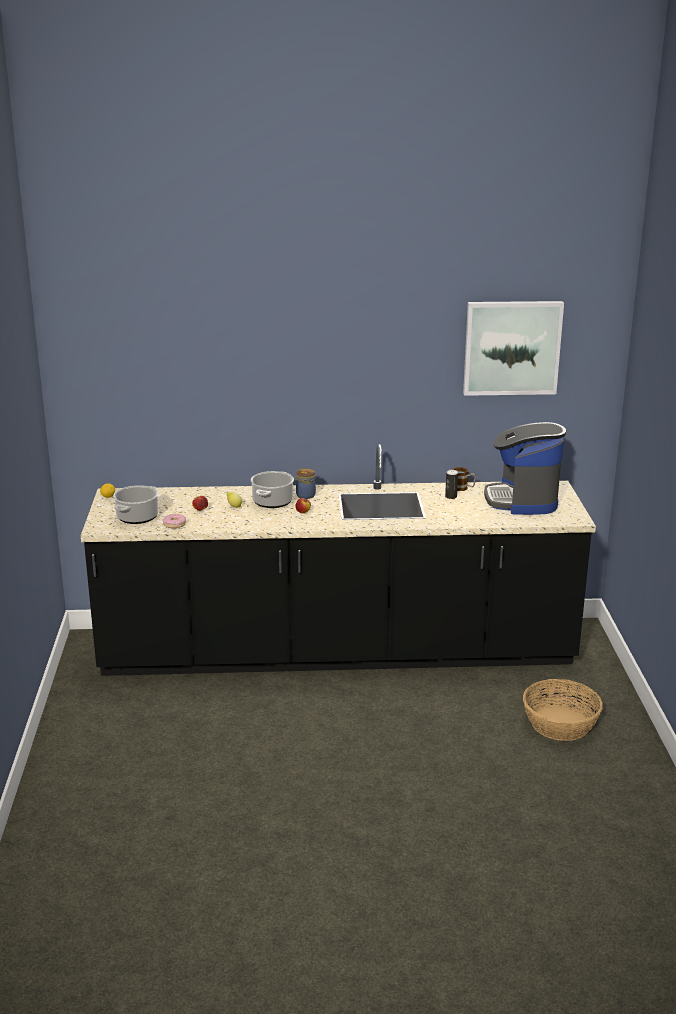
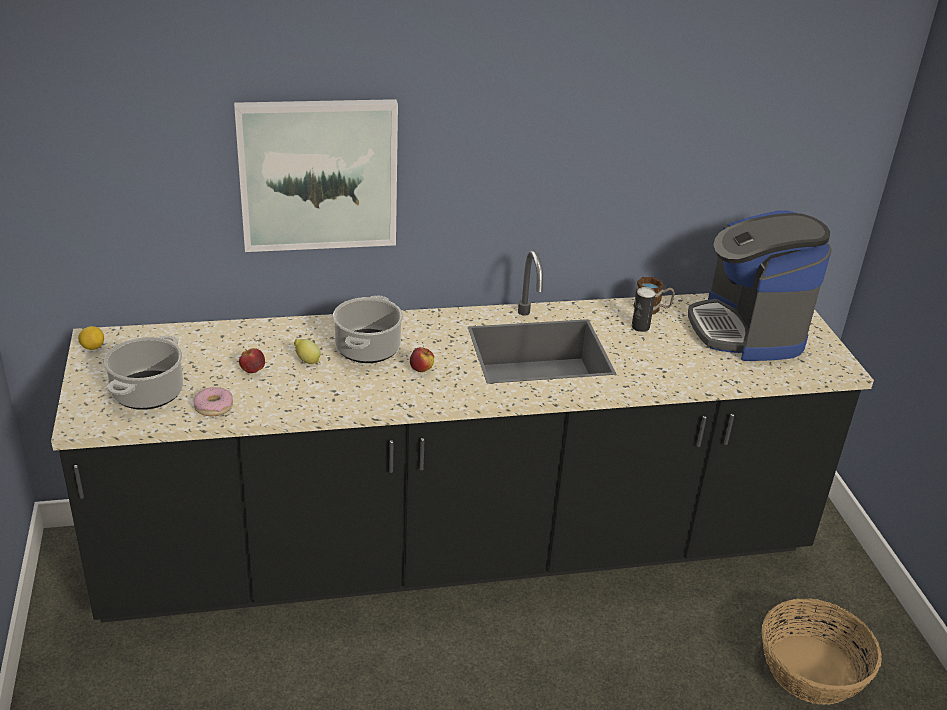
camera: 10 degrees left, 10 degrees up
jar [296,468,316,499] -> none
picture [463,301,564,396] -> picture moved to [234,99,398,252]

